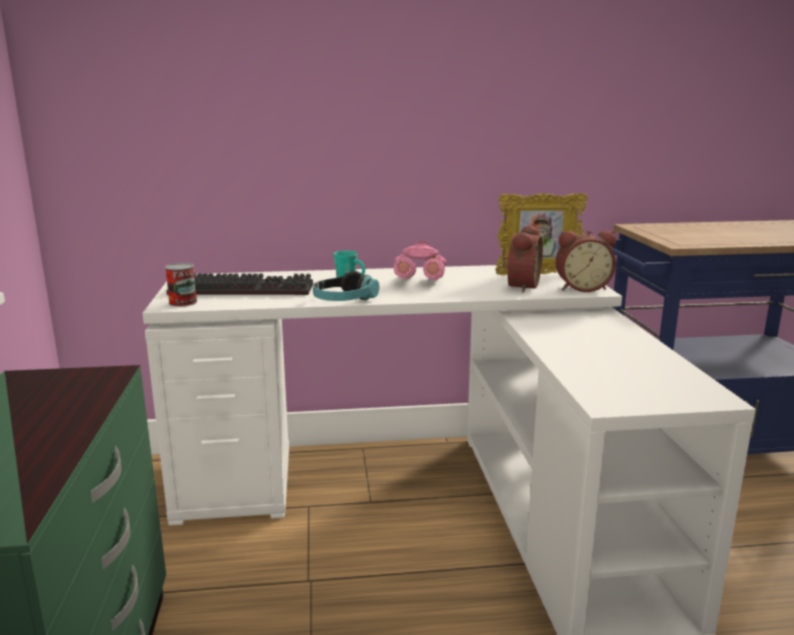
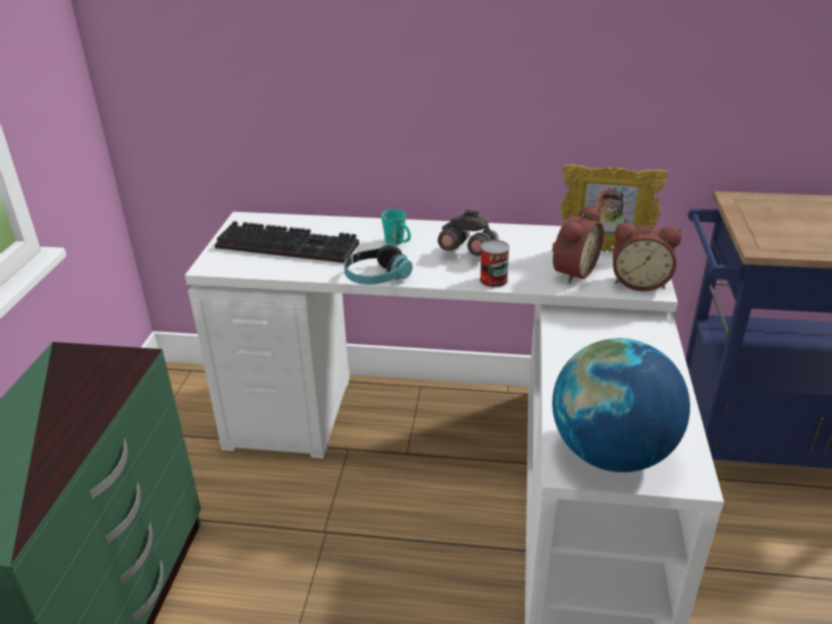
camera: 15 degrees right, 15 degrees up
can [165,263,197,307] -> can moved to [480,240,510,288]
pink binoculars [394,241,447,280] -> grey binoculars [438,210,499,256]
none -> globe [552,338,690,472]

